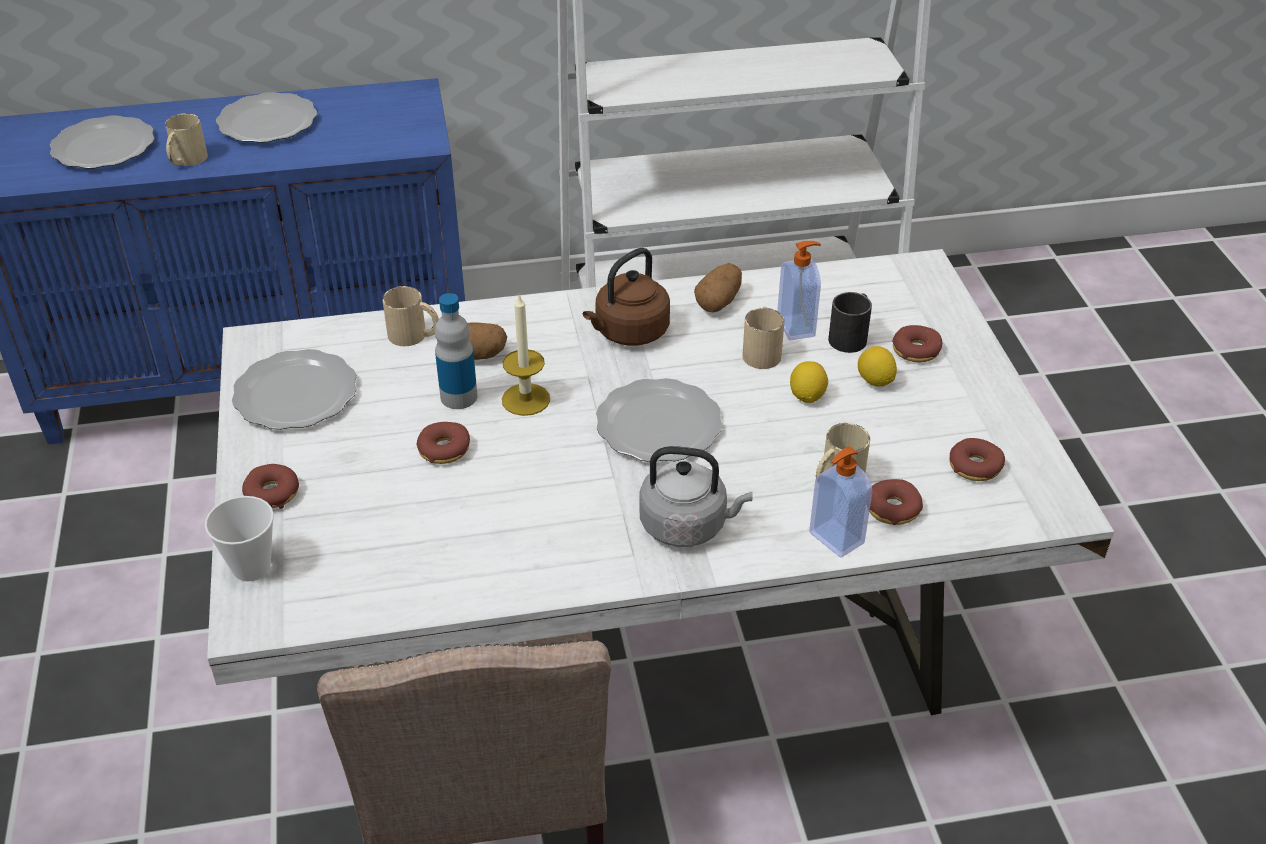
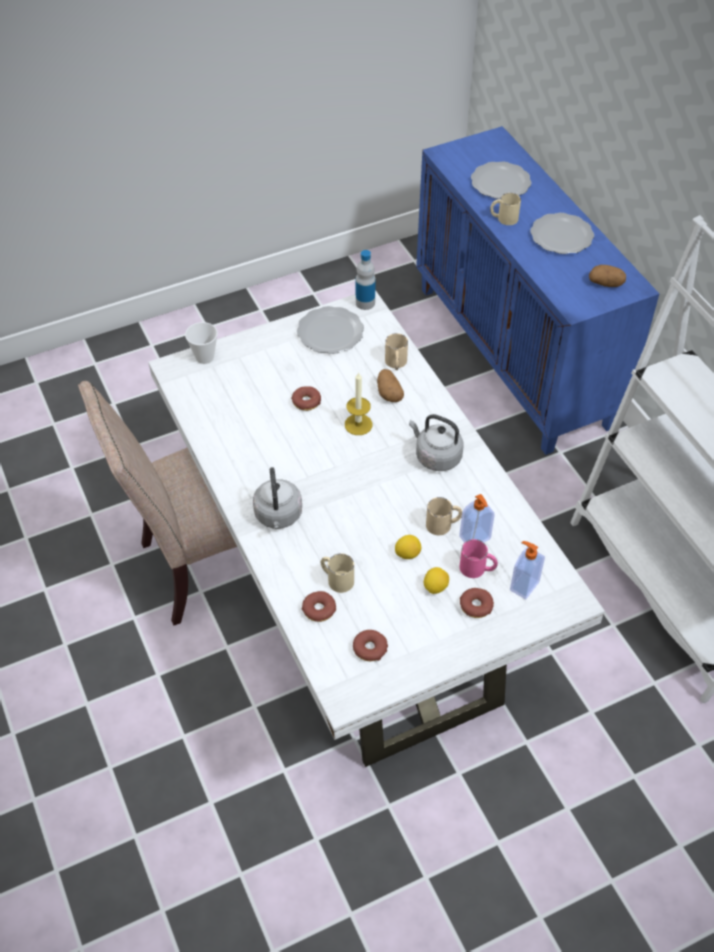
camera: 75 degrees right, 10 degrees up
donut [242,464,299,509] -> none
bottle [435,293,478,409] -> bottle moved to [356,250,376,310]
brown kettle [583,248,670,346] -> grey kettle [409,414,463,471]
plate [596,378,723,462] -> none
potato [694,263,742,312] -> potato moved to [589,265,626,287]
soap dispenser [809,446,872,558] -> soap dispenser moved to [510,541,545,600]
black mug [828,292,872,353] -> pink mug [460,539,498,578]

